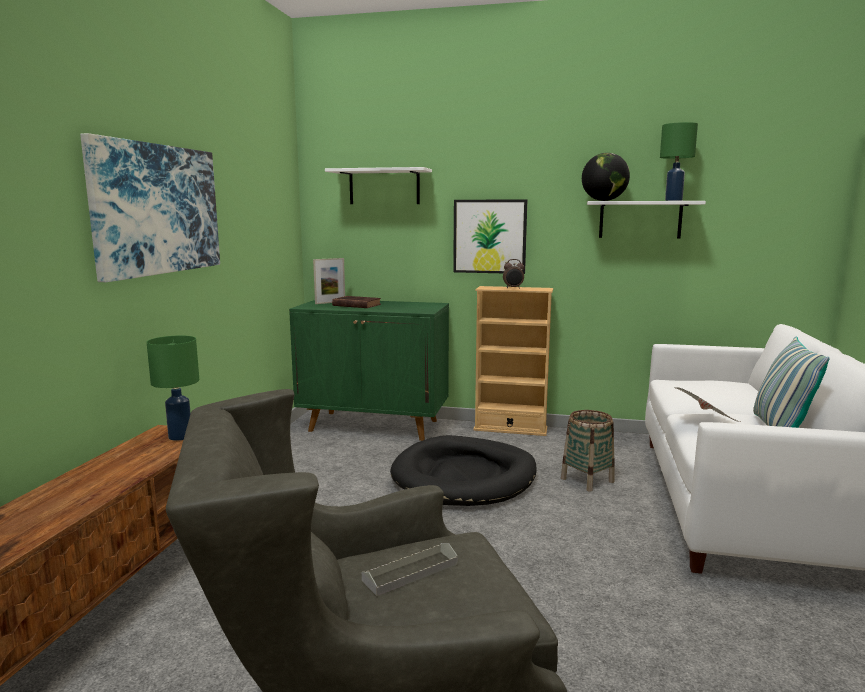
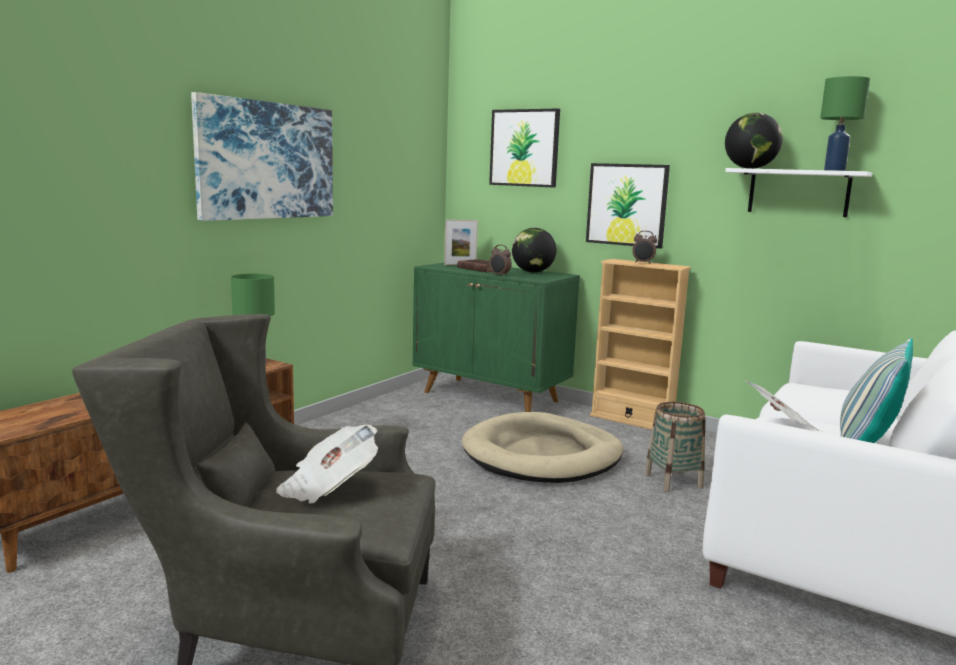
camera: 20 degrees right, 0 degrees up
white shelf [325,167,432,204] -> picture [489,108,560,188]
grey tray [362,543,458,596] -> newspaper [276,425,378,504]
black dog bed [390,435,537,506] -> beige dog bed [462,412,623,483]
none -> alarm clock [489,245,512,277]
none -> globe [512,228,556,273]

